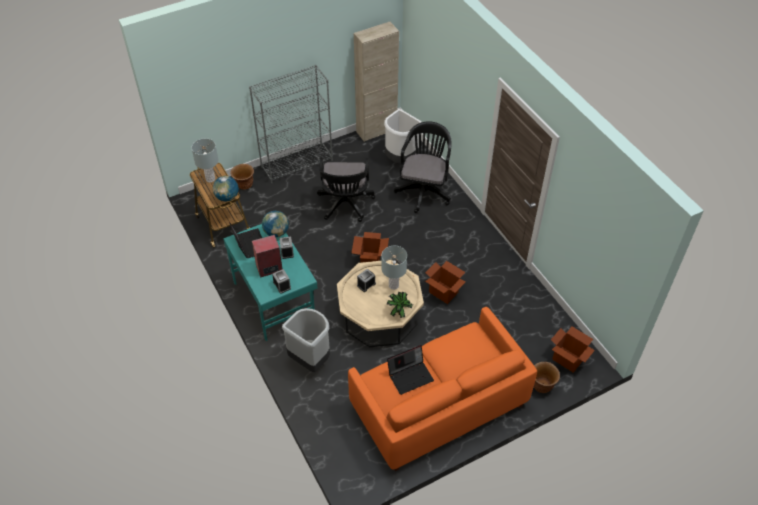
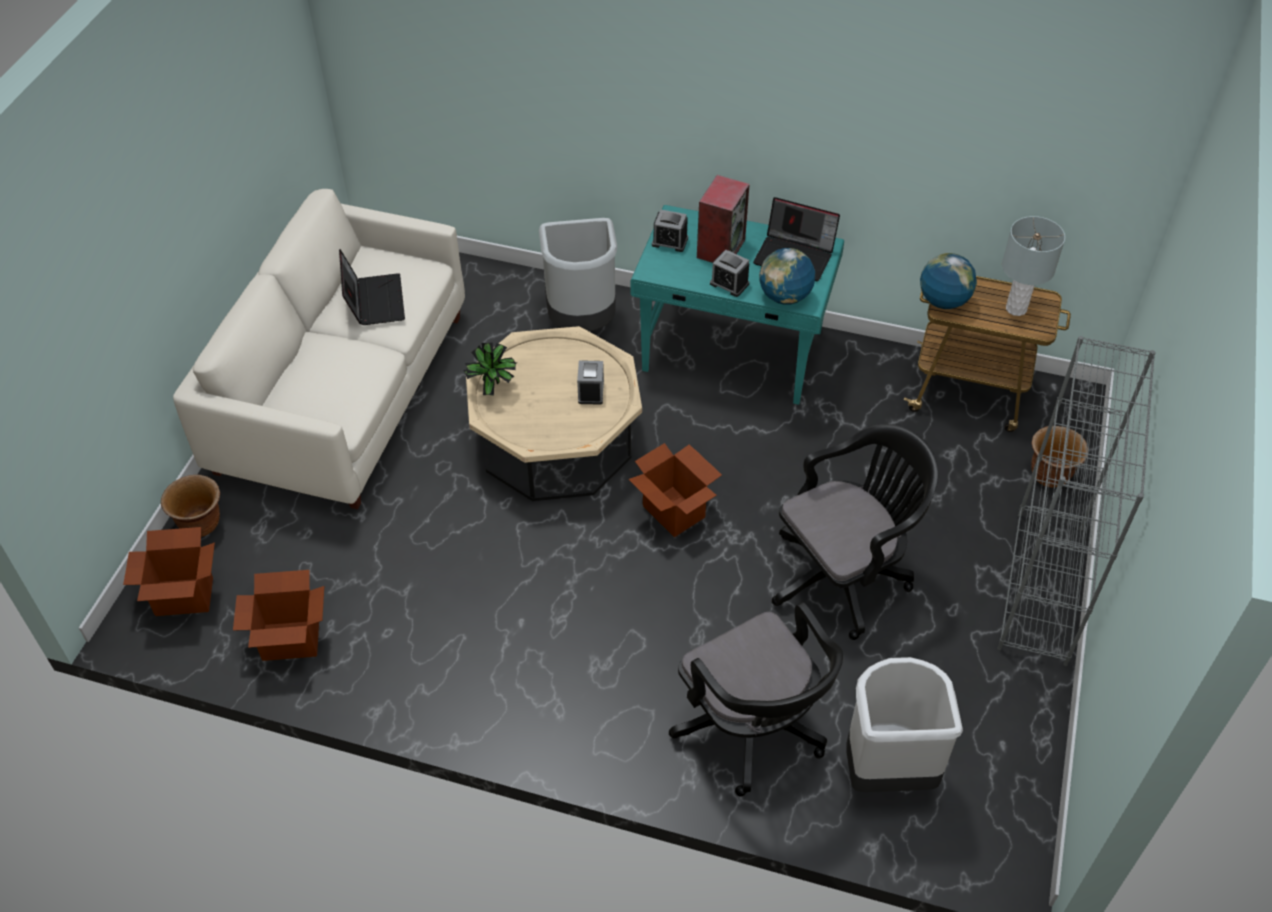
camera: 135 degrees right, 0 degrees up
black office chair [317,158,375,222] -> black office chair turned 105 degrees clockwise [772,424,938,640]
orange sofa [348,307,537,471] -> white sofa [173,189,465,510]
beige cabinet [354,22,399,142] -> none
grey table lamp [382,246,407,290] -> none
laptop [387,345,434,395] -> laptop turned 150 degrees clockwise [339,249,405,325]
cardboard box [425,261,465,304] -> cardboard box moved to [233,570,324,661]

